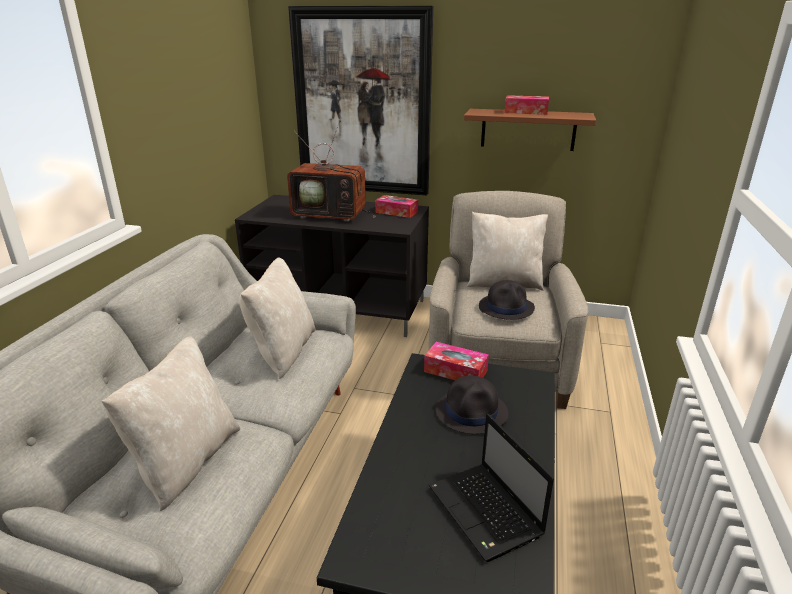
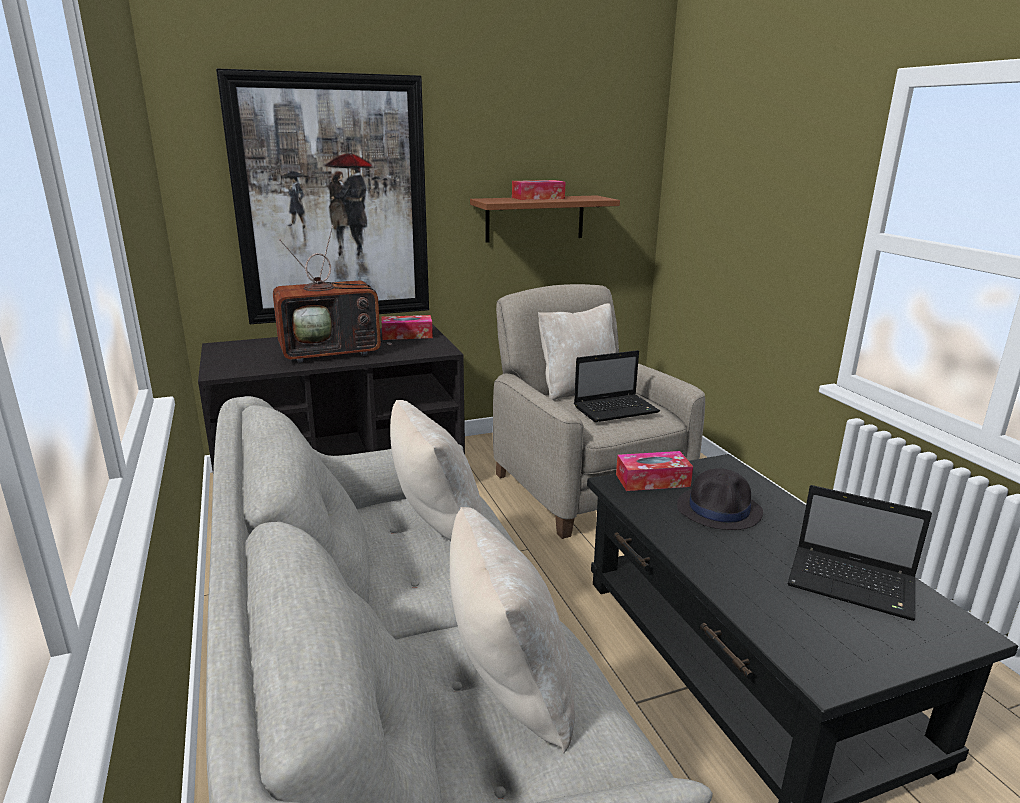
camera: 35 degrees left, 5 degrees down
black hat [479,280,535,320] -> laptop [574,350,660,422]

